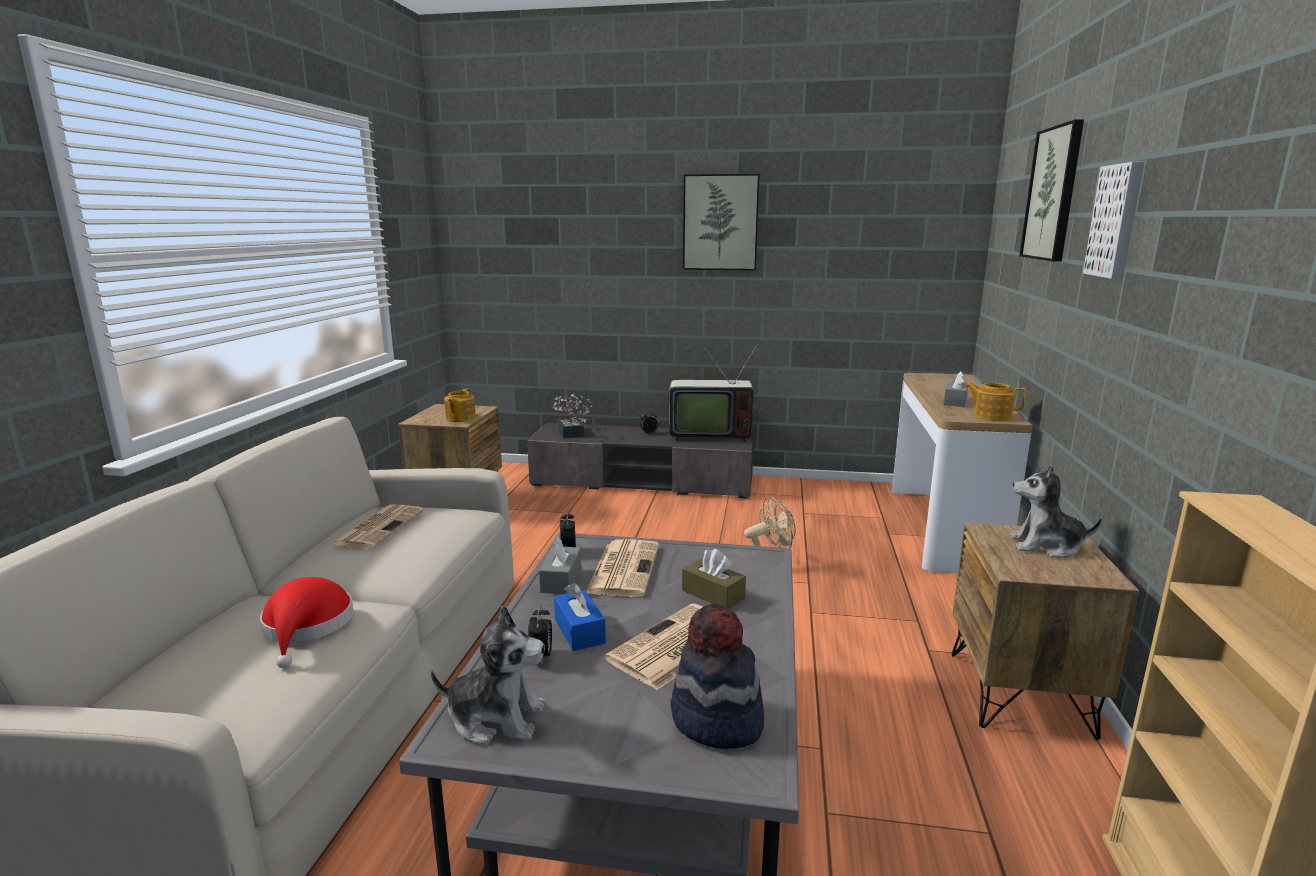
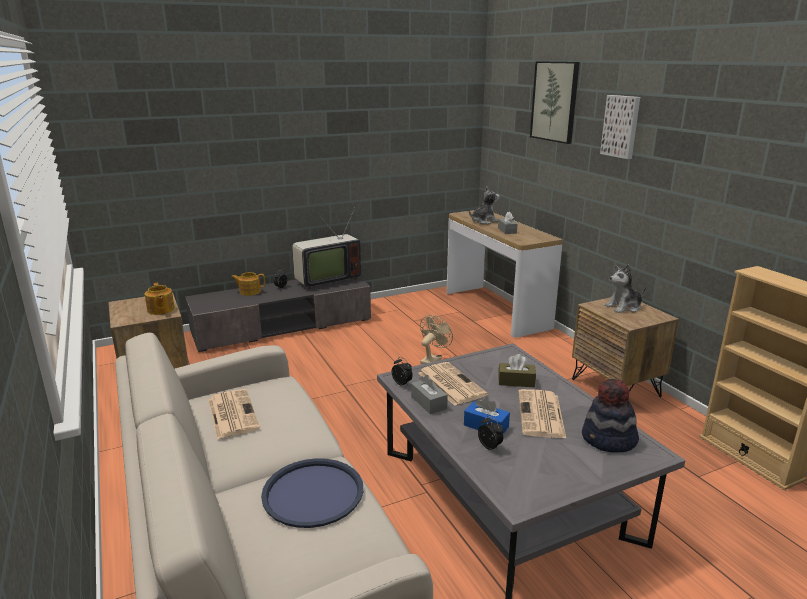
camera: 35 degrees left, 5 degrees up
red hat [260,577,353,668] -> blue tray [261,458,363,528]
plush toy [431,605,546,745] -> plush toy moved to [469,186,500,224]
potted plant [552,393,593,438] -> none
picture [683,174,760,271] -> none
teapot [965,383,1026,421] -> teapot moved to [231,272,265,296]

